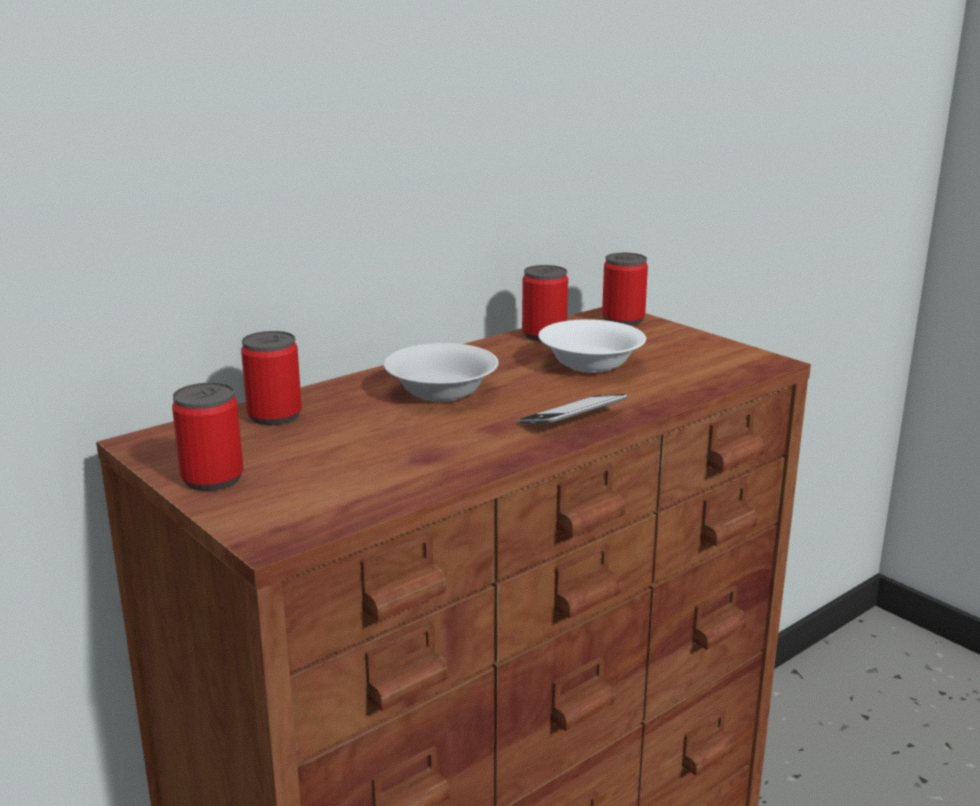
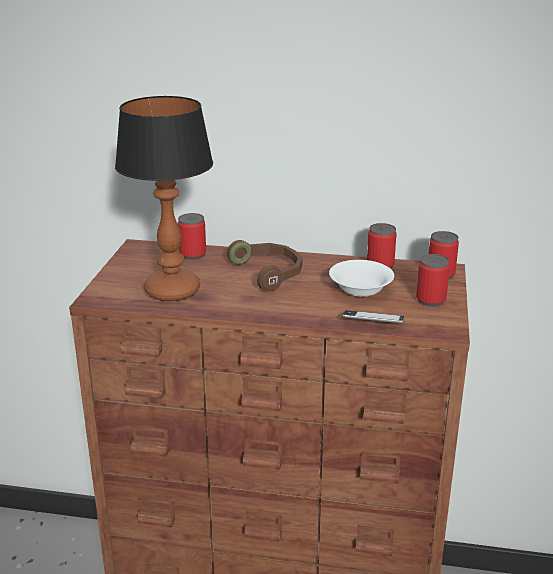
camera: 50 degrees right, 5 degrees up
can [172,383,243,491] -> can moved to [416,254,450,306]
white bowl [384,343,499,402] -> brown headphones [227,240,303,292]
phone [519,394,627,424] -> phone moved to [342,310,404,323]
none -> table lamp [115,96,213,301]

